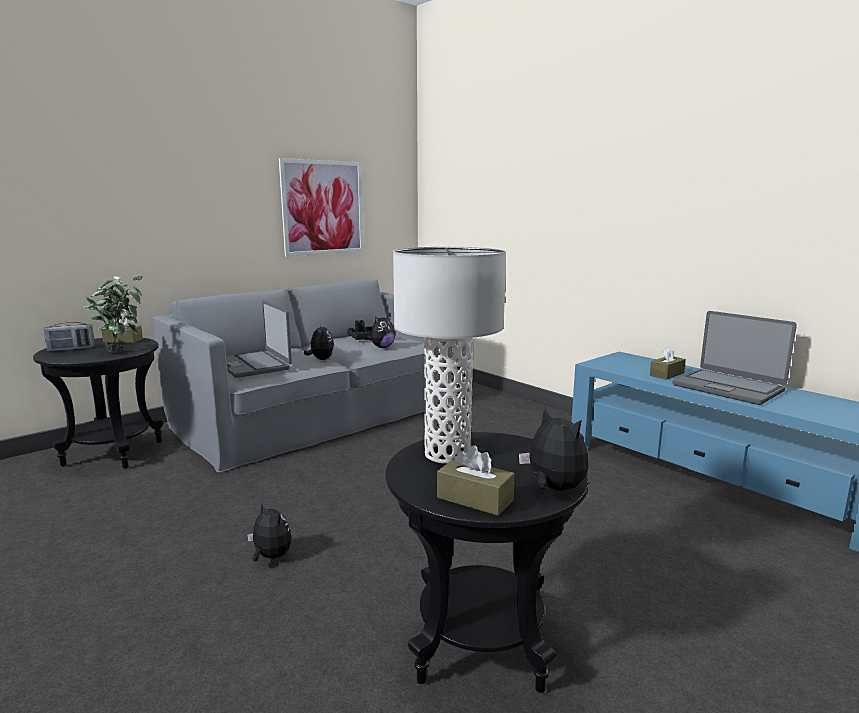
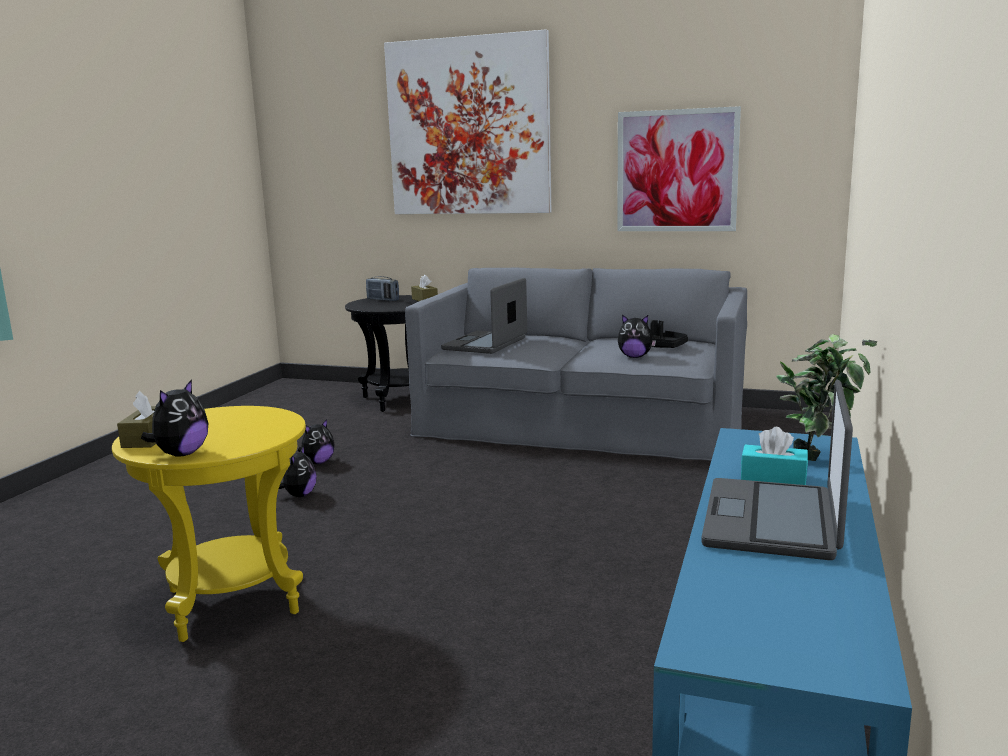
camera: 60 degrees right, 0 degrees up
potted plant [84,276,143,352] -> potted plant moved to [776,334,877,461]
plush toy [304,324,334,360] -> plush toy moved to [298,419,335,464]
black side table [386,432,588,693] -> yellow side table [112,406,306,642]
white table lamp [393,247,506,464] -> none
brown tissue box [650,346,686,380] -> turquoise tissue box [741,427,808,485]
none -> picture [384,30,551,214]

